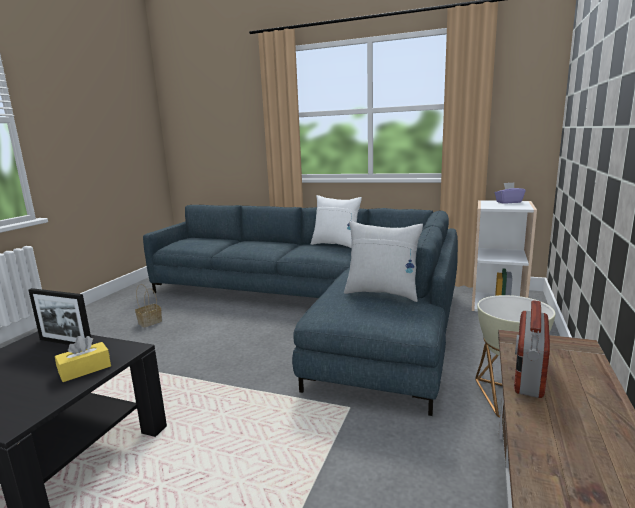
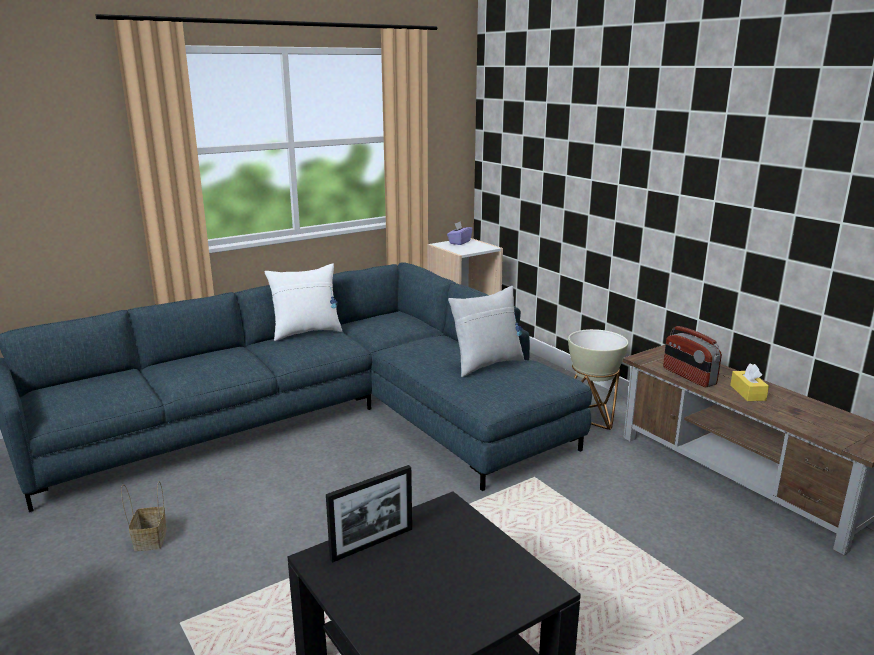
camera: 55 degrees left, 5 degrees up
yellow tissue box [55,336,111,382] -> yellow tissue box moved to [730,364,769,401]

